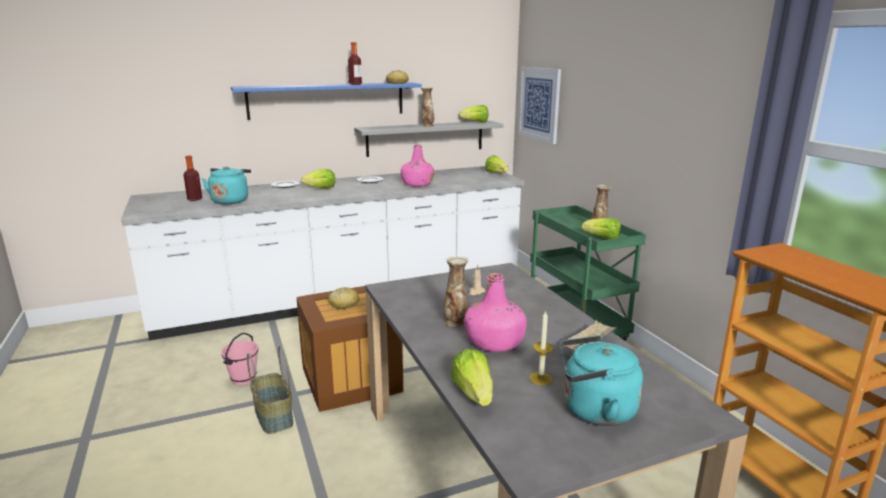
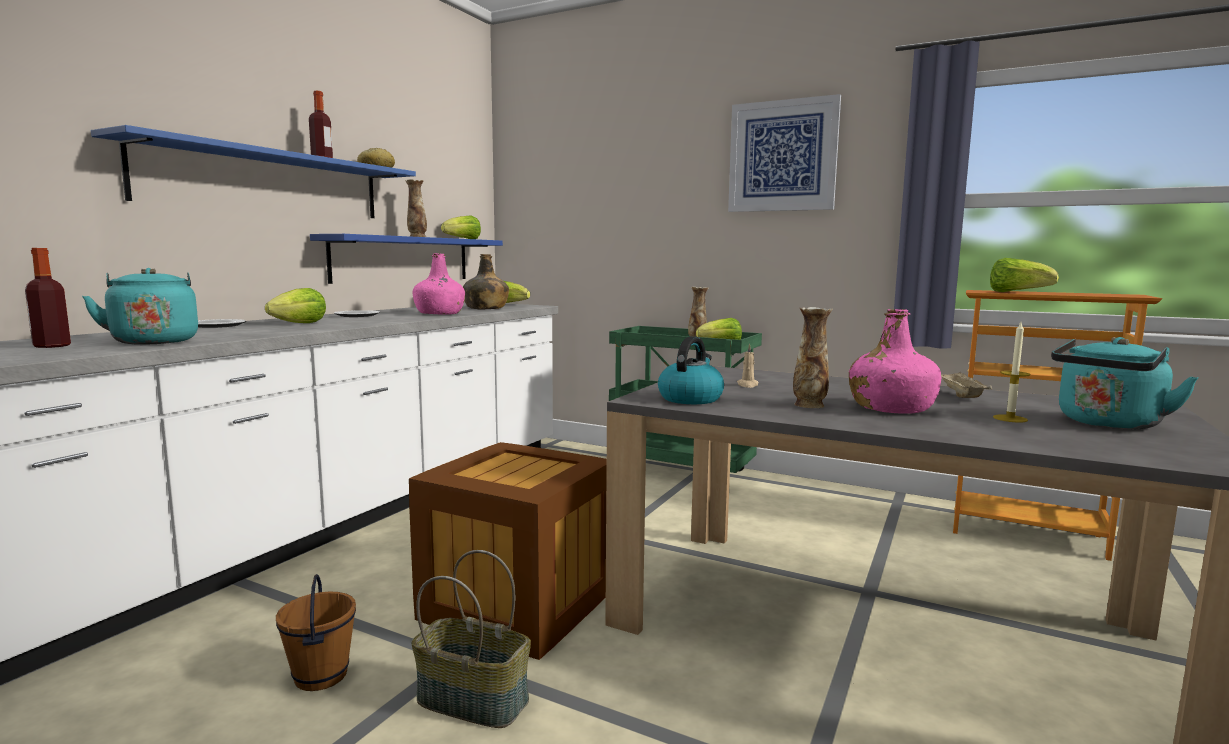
camera: 40 degrees left, 10 degrees down
pink bucket [221,333,258,385] -> brown bucket [276,574,356,691]
bread [328,287,359,309] -> none
grey shelf [354,121,504,157] -> blue shelf [310,234,503,284]
lettuce [451,349,493,406] -> lettuce moved to [990,258,1059,292]
picture [518,67,561,144] -> picture moved to [728,94,841,212]
none -> green bottle [463,254,509,309]
none -> kettle [658,336,724,404]

